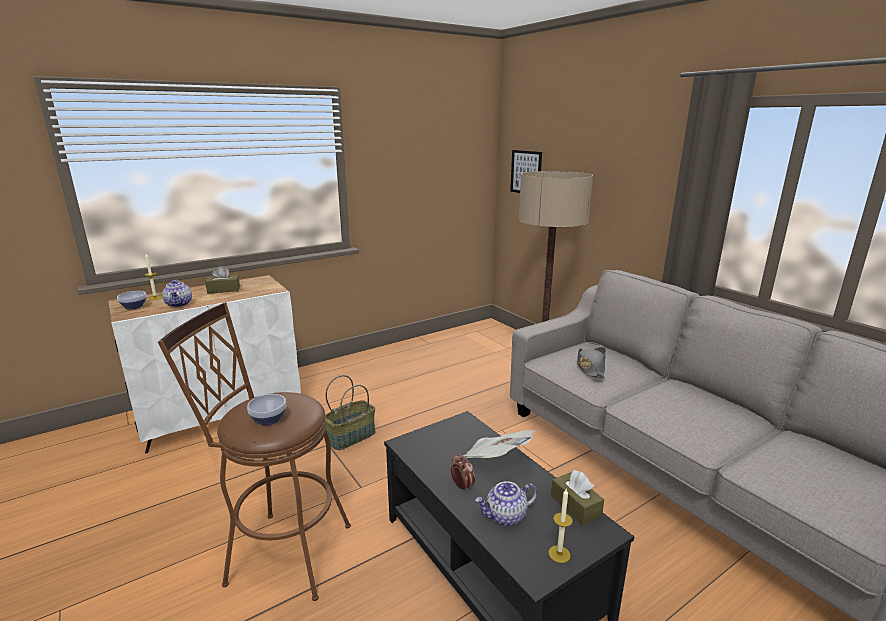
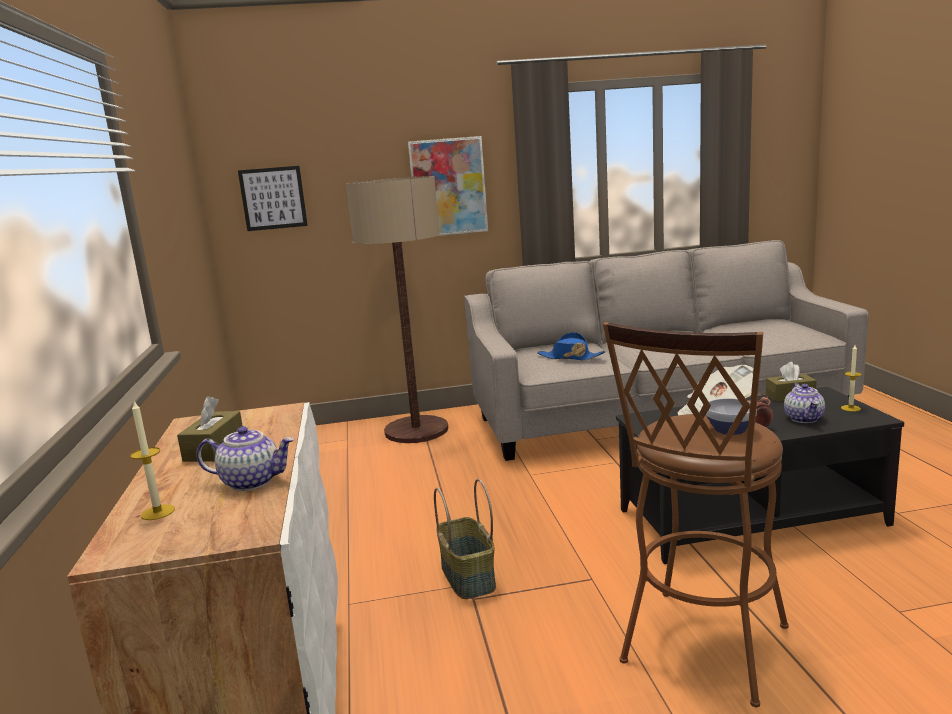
camera: 65 degrees left, 5 degrees down
bowl [117,291,146,309] -> none
grey hat [577,347,606,378] -> blue hat [538,332,606,360]
none -> picture [408,136,488,236]

